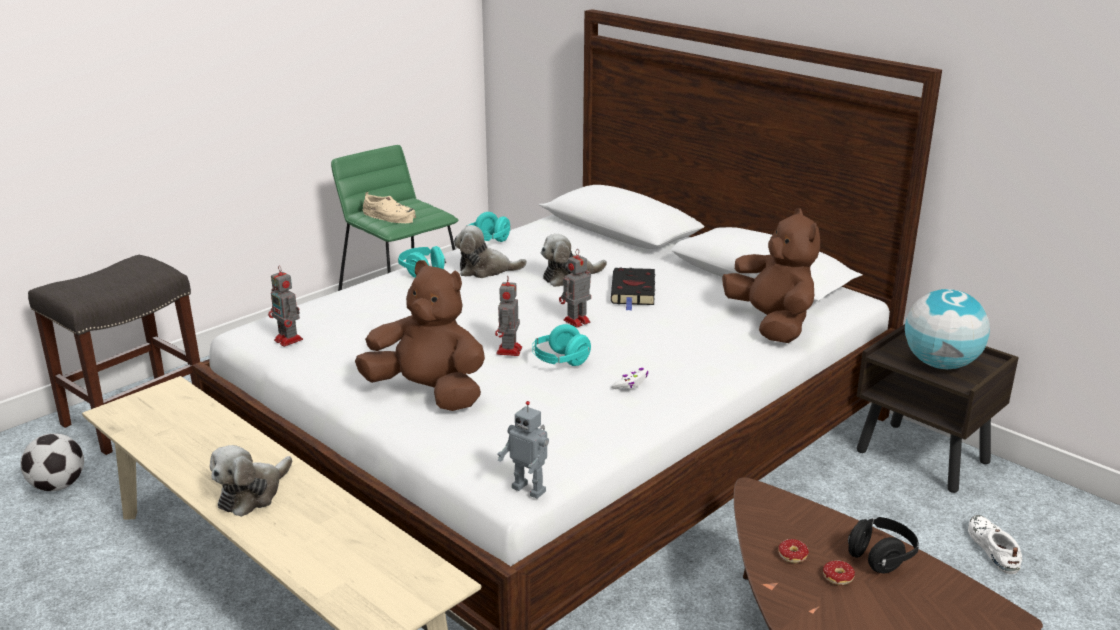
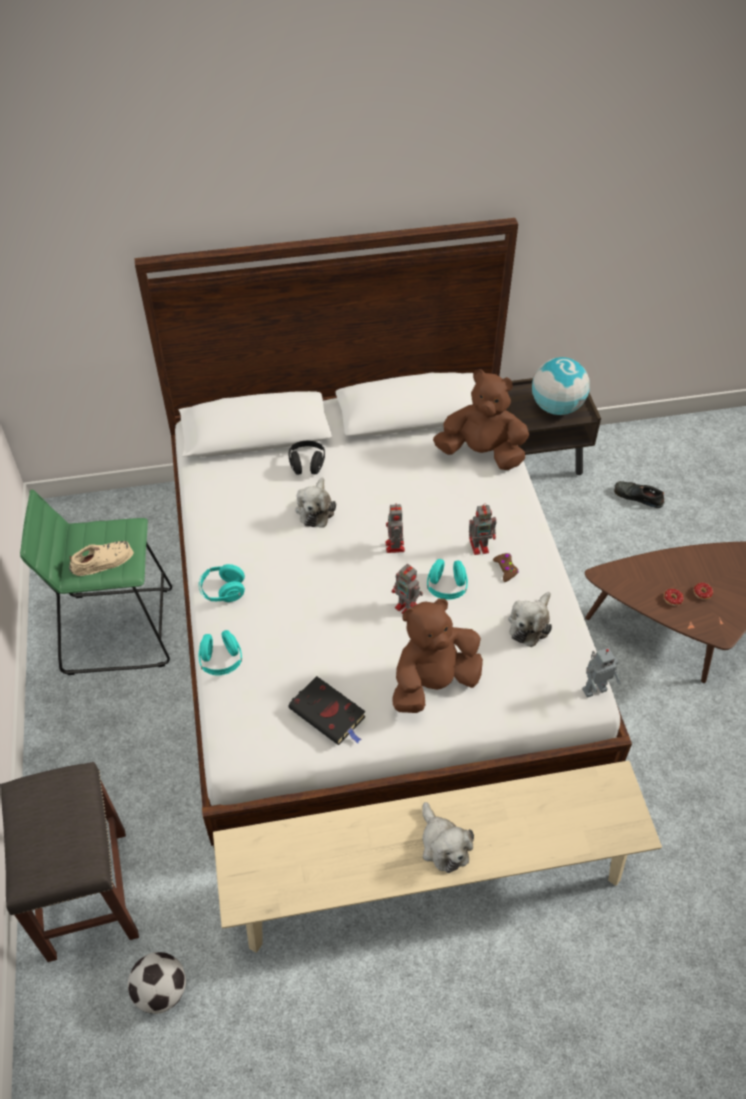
camera: 55 degrees left, 25 degrees up
toy robot [268,265,303,347] -> toy robot moved to [469,504,496,555]
plush toy [454,225,527,278] -> plush toy moved to [509,592,552,647]
turquoise headphones [467,212,510,242] -> turquoise headphones moved to [199,630,242,675]
black book [611,267,655,311] -> black book moved to [288,676,366,745]
white game controller [611,368,648,389] -> brown game controller [493,553,518,582]
black headphones [848,517,919,573] -> black headphones moved to [289,441,325,475]
white shoe [968,515,1022,574] -> black shoe [614,481,664,508]

